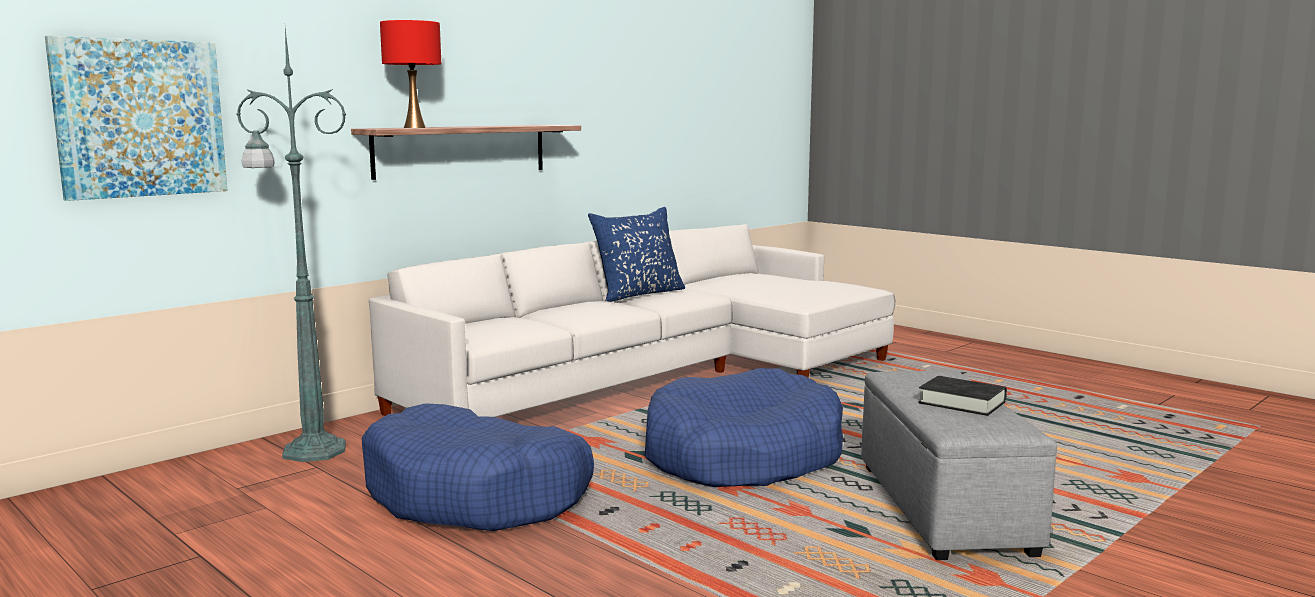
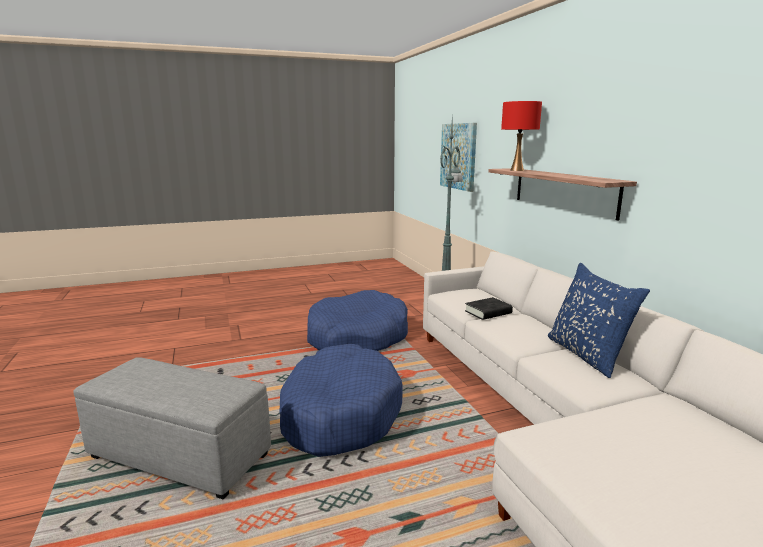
camera: 115 degrees right, 5 degrees up
black book [918,376,1007,416] -> black book moved to [465,297,513,320]

